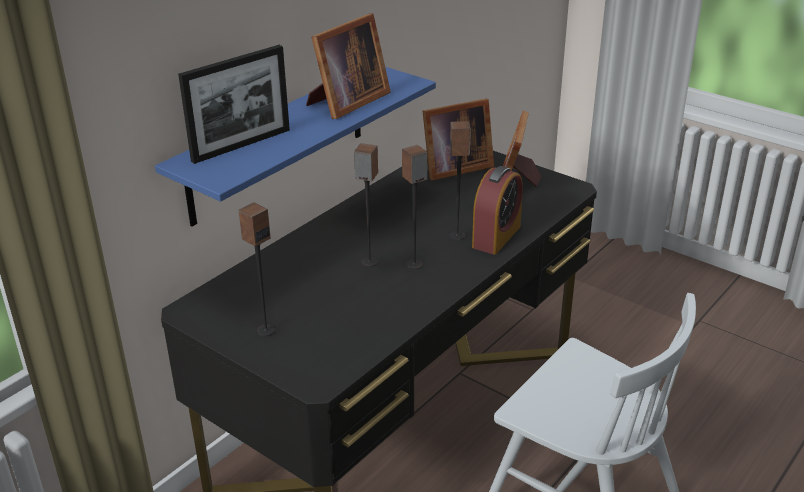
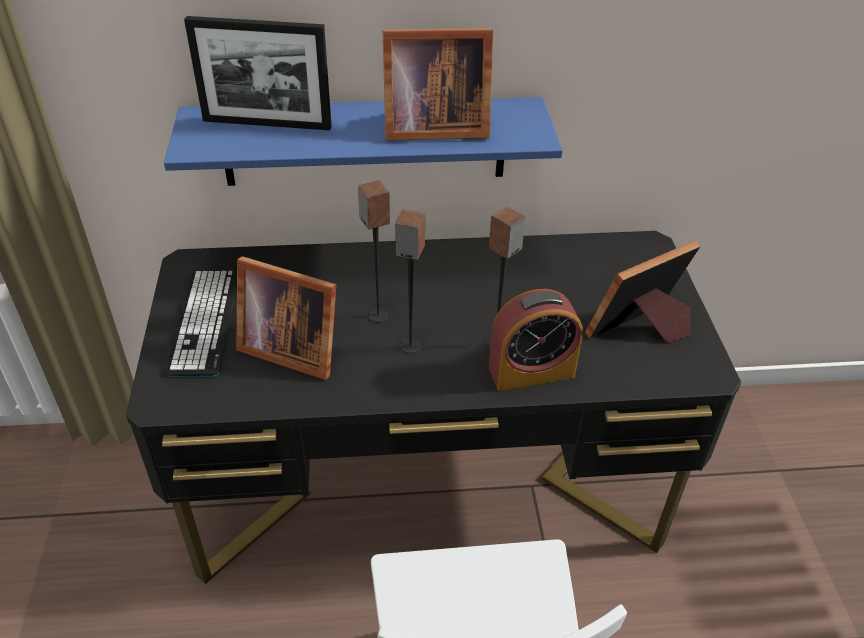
camera: 45 degrees right, 10 degrees up
speaker [238,202,275,336] -> keyboard [166,271,237,377]
picture frame [423,99,494,180] -> picture frame moved to [236,256,336,380]

